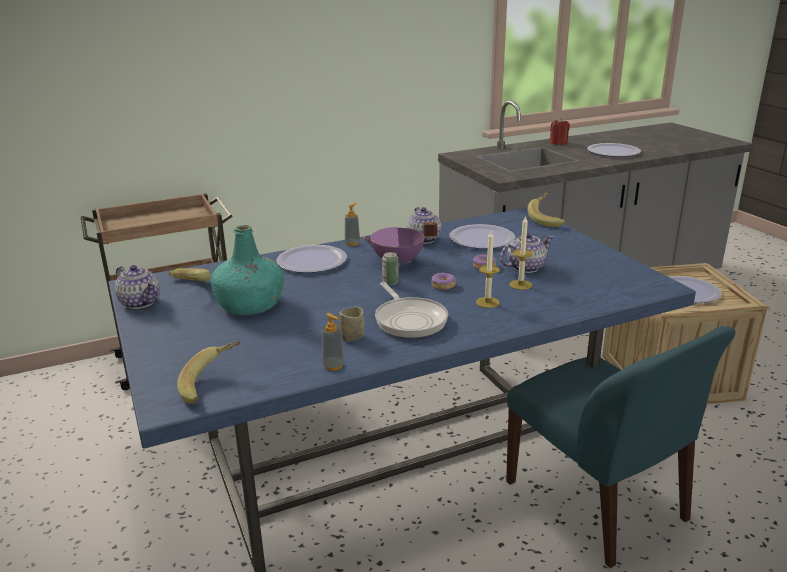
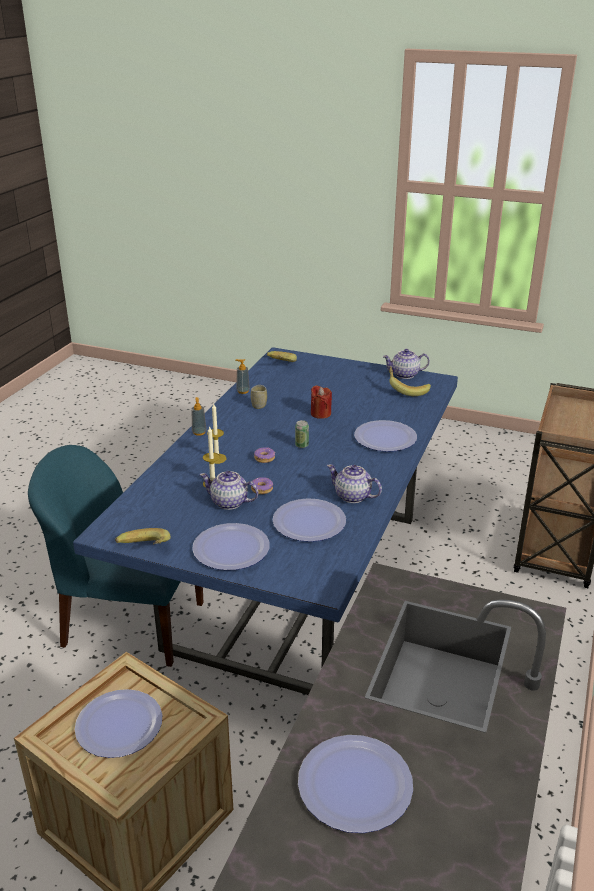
camera: 135 degrees right, 5 degrees up
turquoise bottle [211,225,284,315] -> none
soap dispenser [345,203,360,246] -> soap dispenser moved to [192,397,207,436]
purple cooking pot [363,222,437,267] -> none
frying pan [375,282,448,338] -> none
teapot [500,233,554,273] -> teapot turned 90 degrees clockwise [200,471,258,510]
banana [527,191,565,227] -> banana moved to [115,528,171,545]
red candle [549,118,570,145] -> red candle moved to [311,385,332,419]
none -> plate [192,523,270,570]

